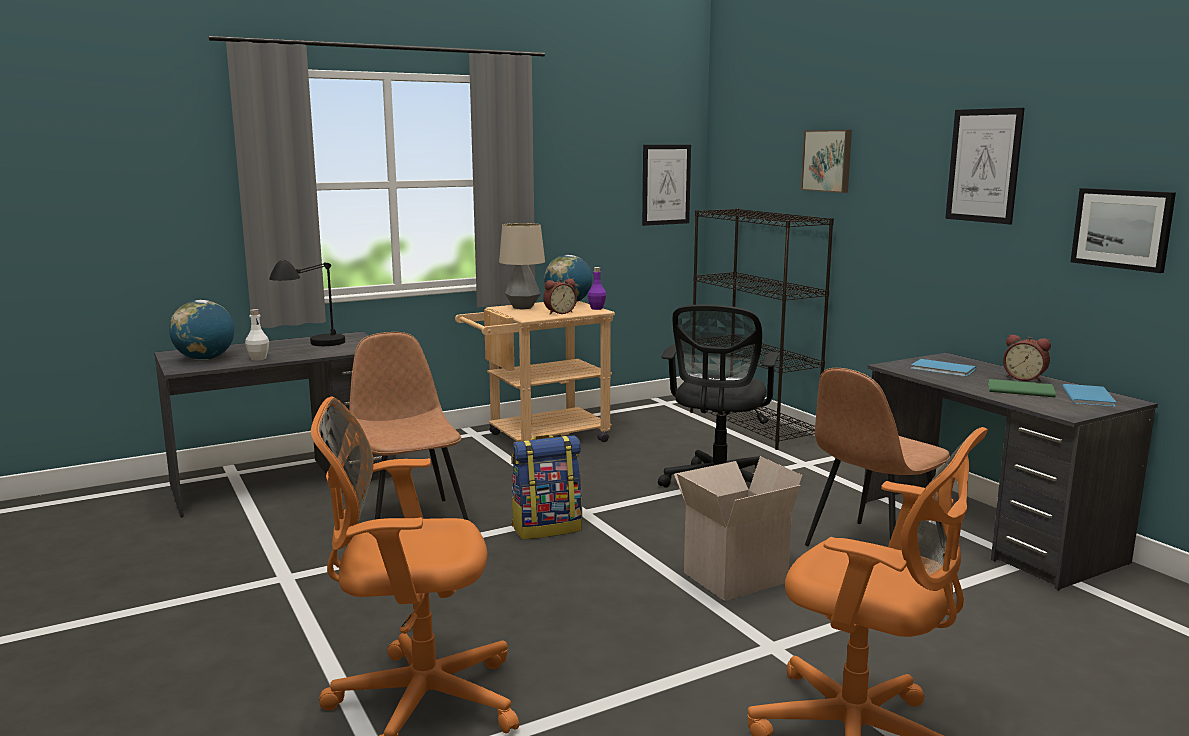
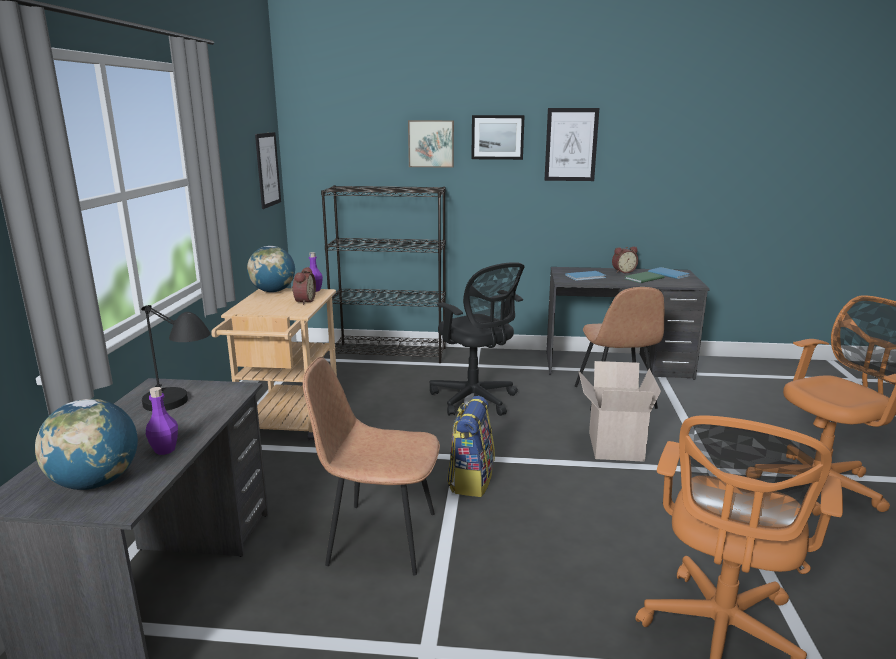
camera: 55 degrees left, 5 degrees up
white bottle [245,309,269,361] -> purple bottle [146,387,178,455]
table lamp [499,223,545,309] -> none
picture [1071,188,1176,273] -> picture moved to [471,115,525,160]

